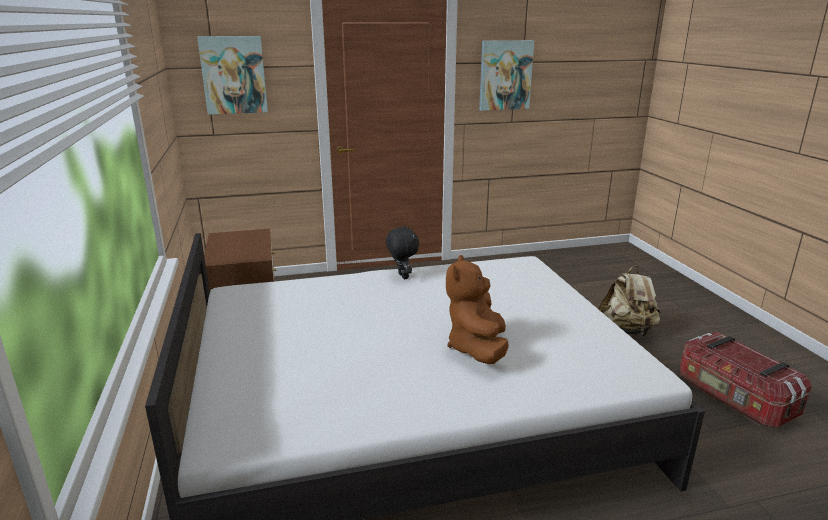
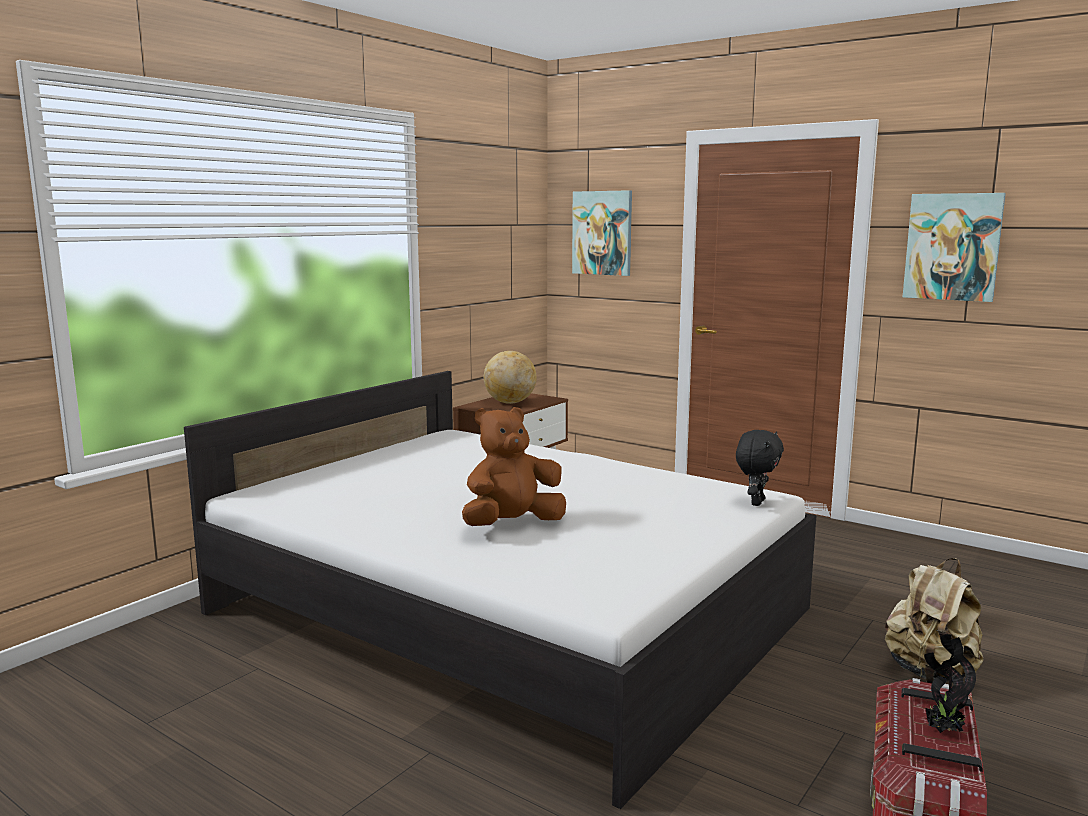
camera: 50 degrees right, 10 degrees down
black plush toy [386,226,419,279] -> black plush toy moved to [736,430,784,506]
none -> globe [484,351,536,404]
none -> potted plant [924,634,976,733]

